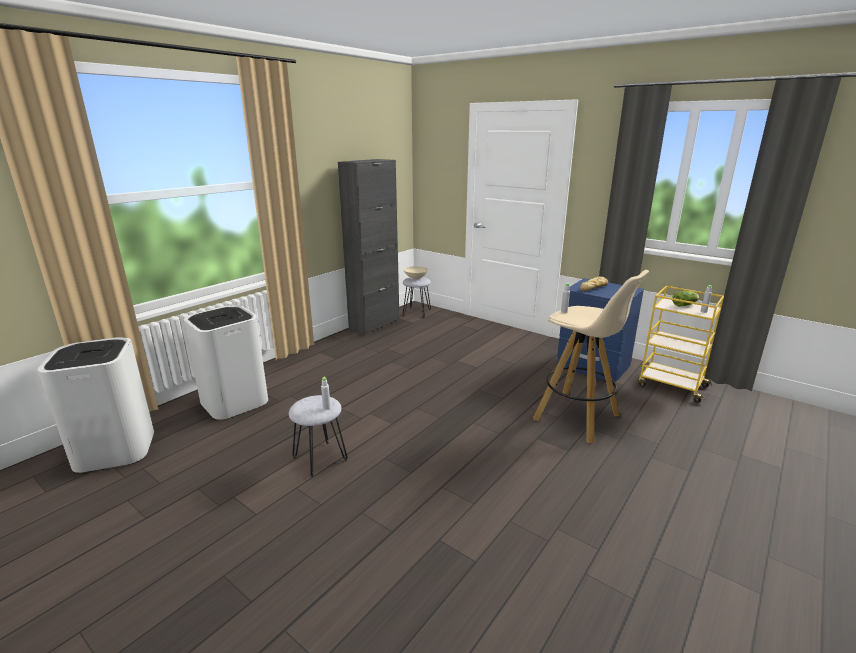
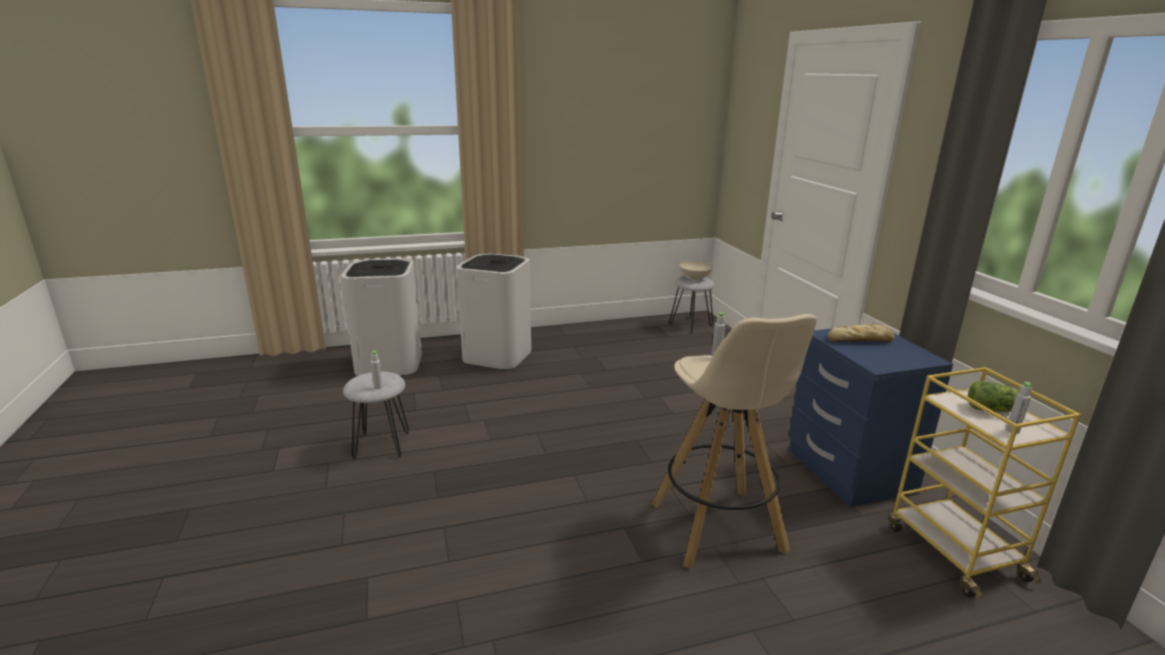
camera: 35 degrees right, 0 degrees up
white trash can [38,337,154,473] -> white trash can moved to [457,253,531,370]
black cabinet [338,159,399,335] -> none

